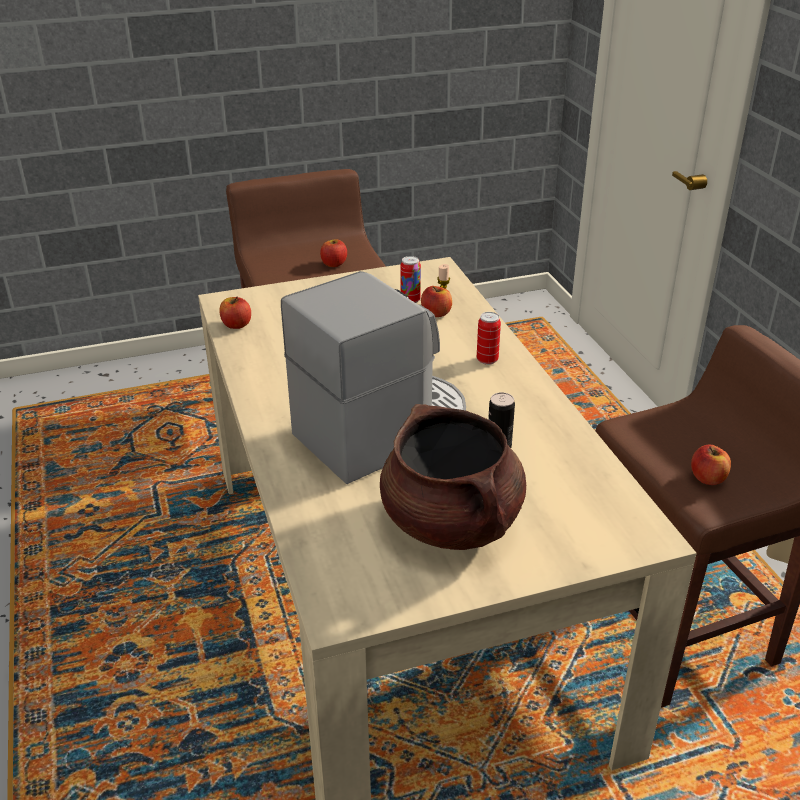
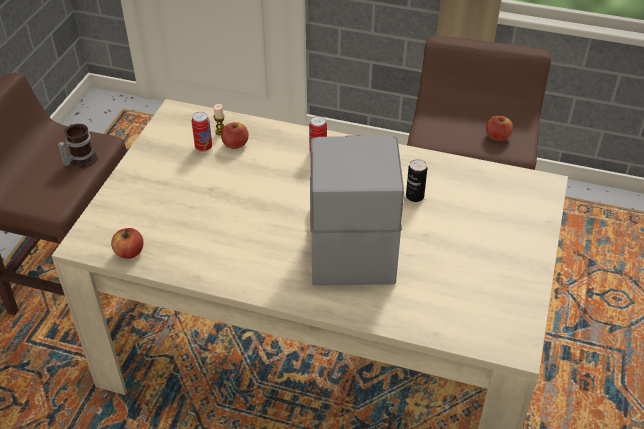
camera: 55 degrees left, 10 degrees up
apple [320,239,347,267] -> mug [58,124,97,168]
brown cooking pot [380,404,526,550] -> none

